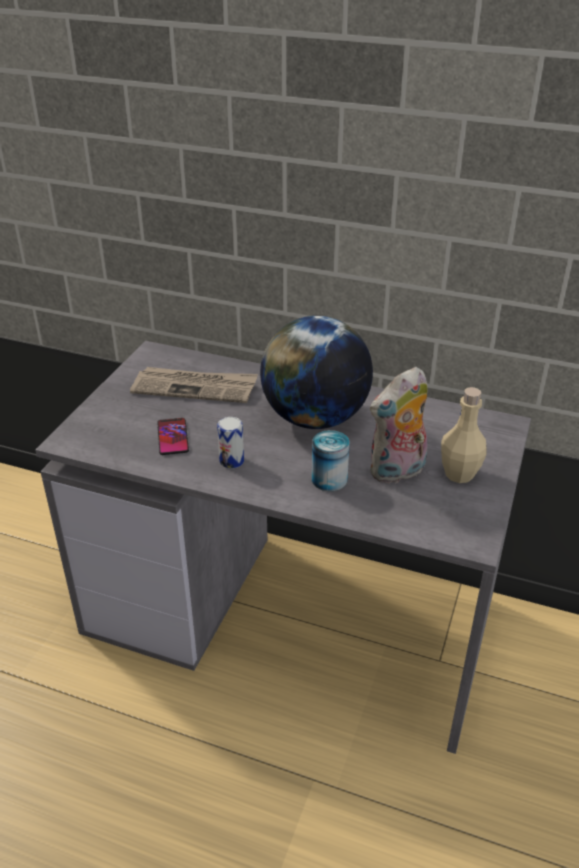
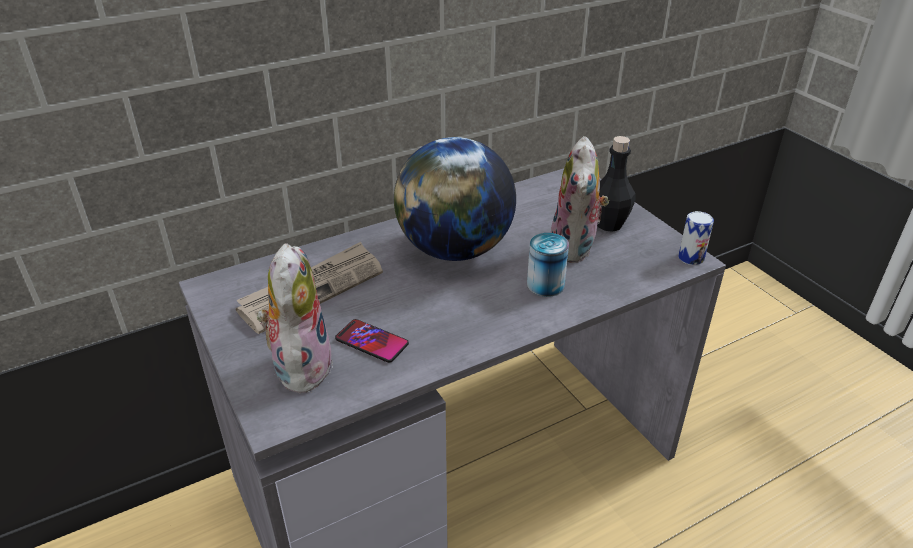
camera: 50 degrees left, 0 degrees up
can [217,417,244,469] -> can moved to [678,211,714,265]
beige bottle [441,387,487,483] -> black bottle [597,136,636,232]
none -> plush toy [257,243,333,395]

